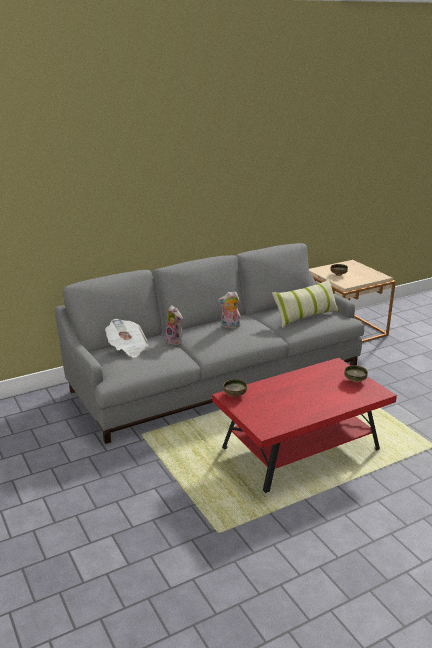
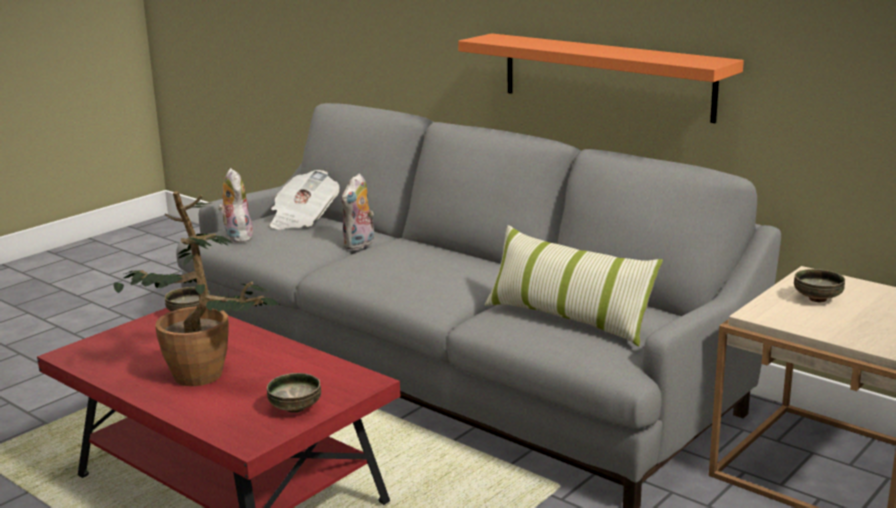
camera: 70 degrees right, 5 degrees down
plush toy [218,291,241,328] -> plush toy moved to [218,168,253,242]
none -> potted plant [113,191,280,386]
none -> orange shelf [458,33,744,123]

